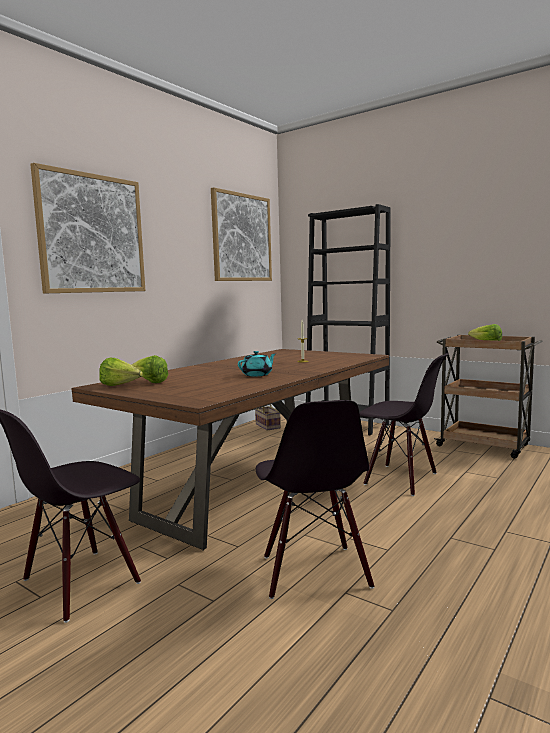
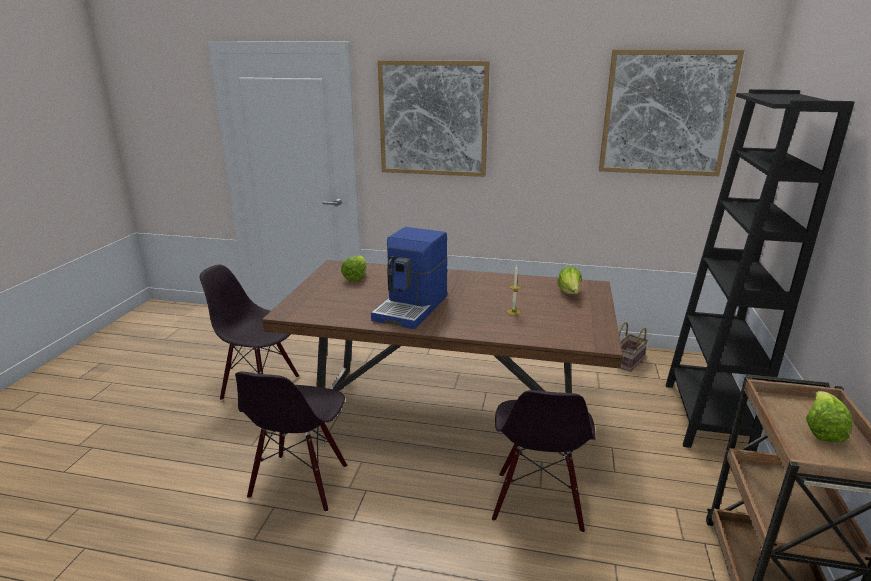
camera: 65 degrees right, 15 degrees up
lettuce [99,358,143,386] -> lettuce moved to [557,266,582,294]
turquoise teapot [238,351,276,377] -> coffee machine [371,227,448,329]
black chair [255,400,374,599] -> black chair turned 45 degrees counterclockwise [235,371,347,512]

